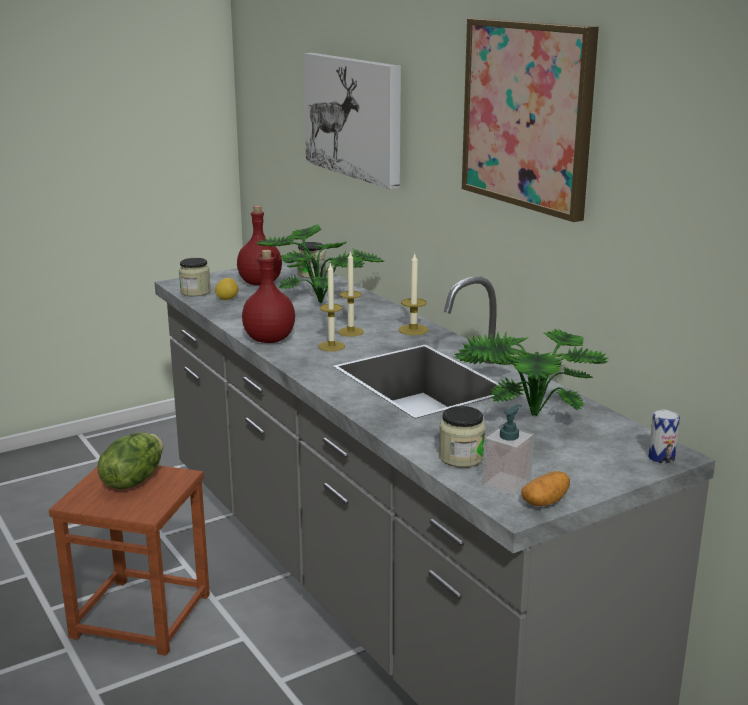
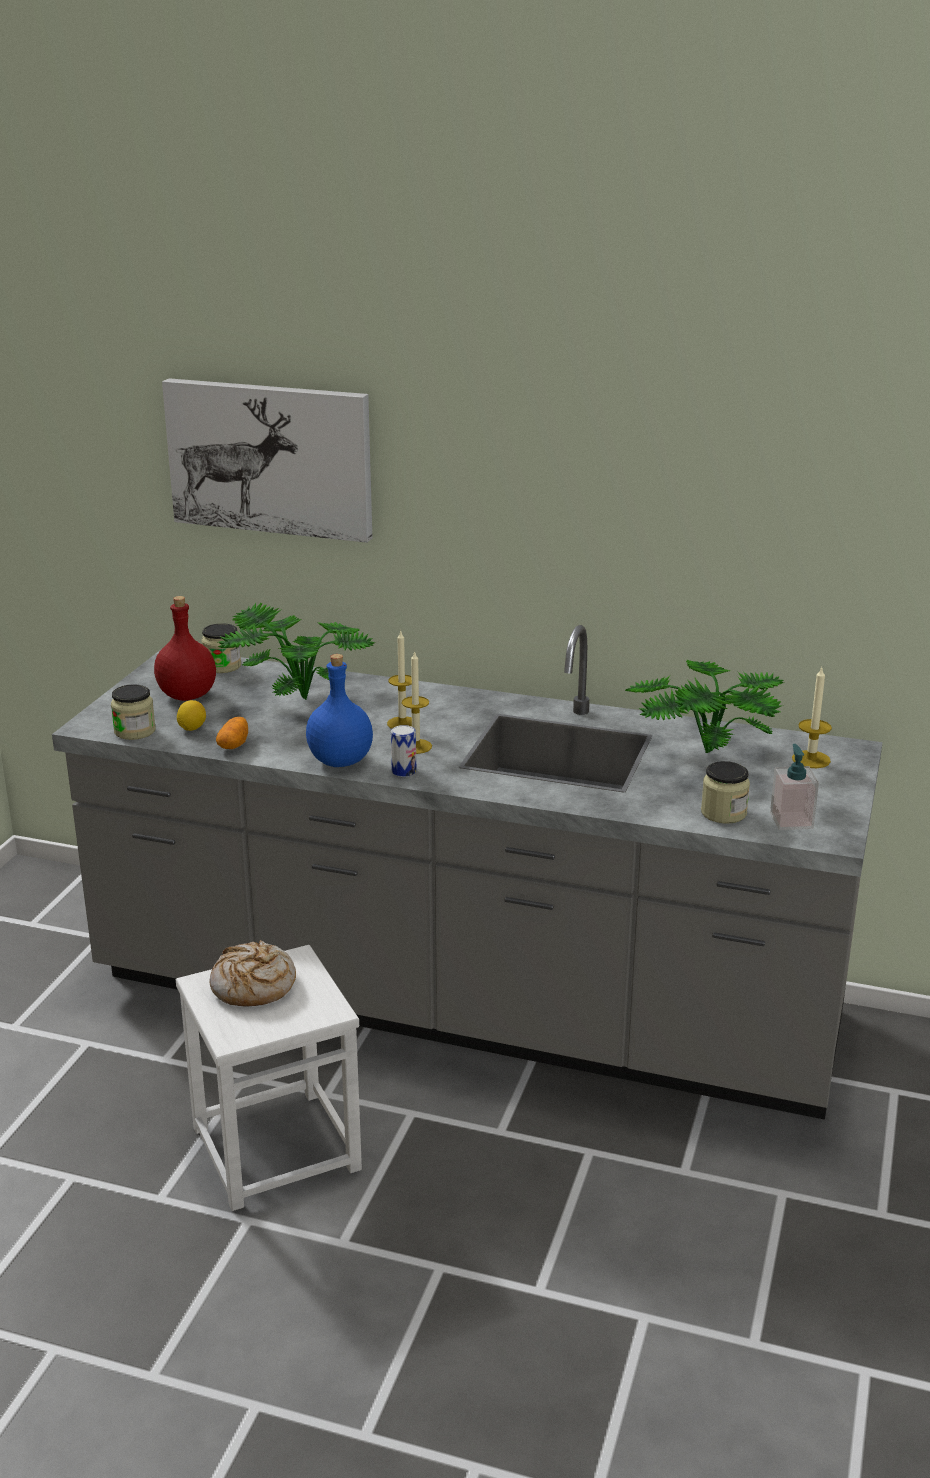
camera: 40 degrees left, 5 degrees up
brown stool [49,465,210,656] -> white stool [176,945,362,1211]
lettuce [98,433,163,489] -> bread [209,940,296,1007]
red bottle [242,250,295,343] -> blue bottle [306,654,373,767]
candle [399,253,428,335] -> candle moved to [792,667,832,768]
picture [462,18,599,222] -> none
potato [521,471,570,506] -> potato moved to [216,717,248,749]
can [648,410,680,464] -> can moved to [391,725,416,777]

